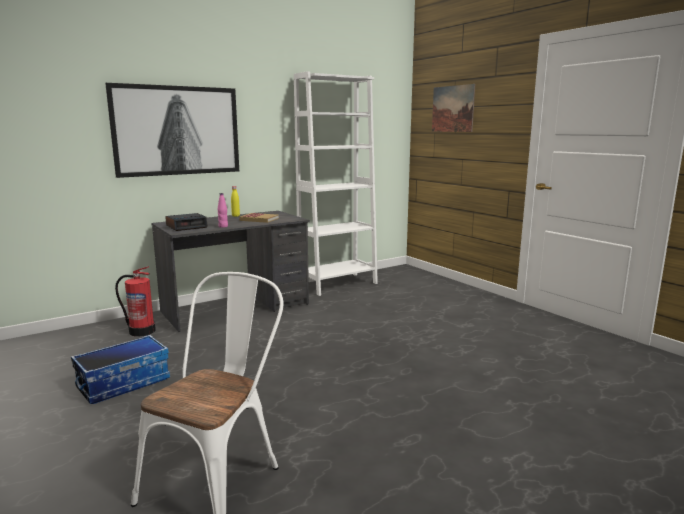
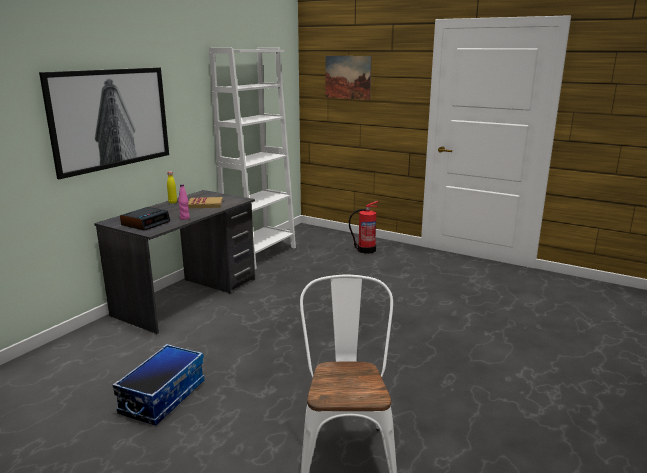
camera: 25 degrees left, 5 degrees up
fire extinguisher [115,266,156,337] -> fire extinguisher moved to [349,201,378,254]

